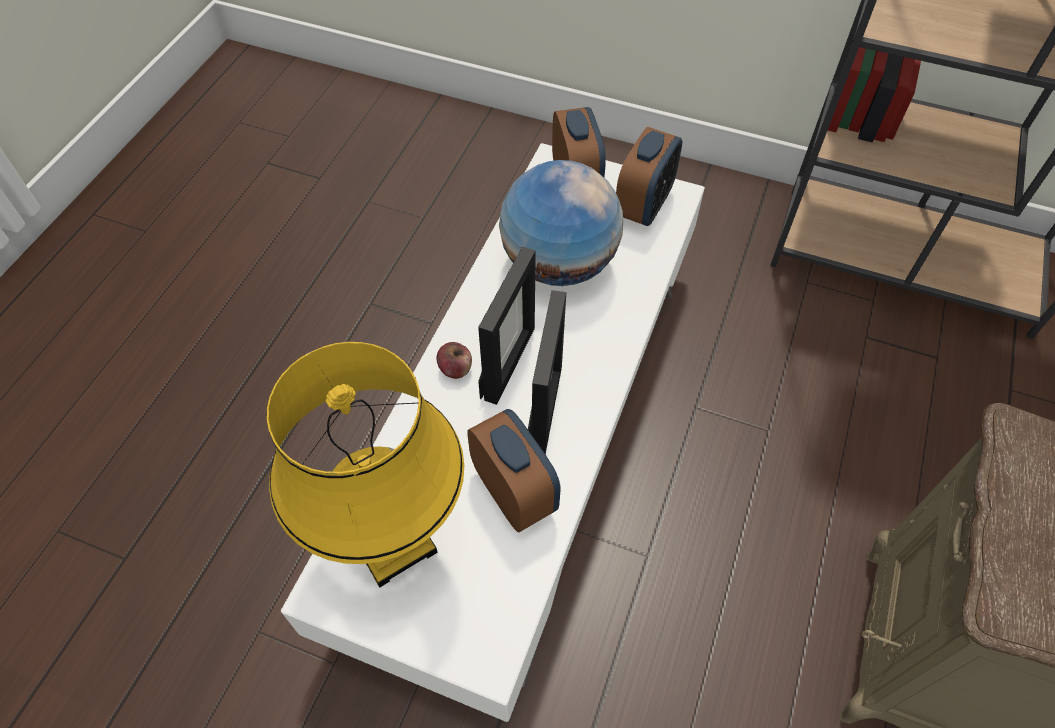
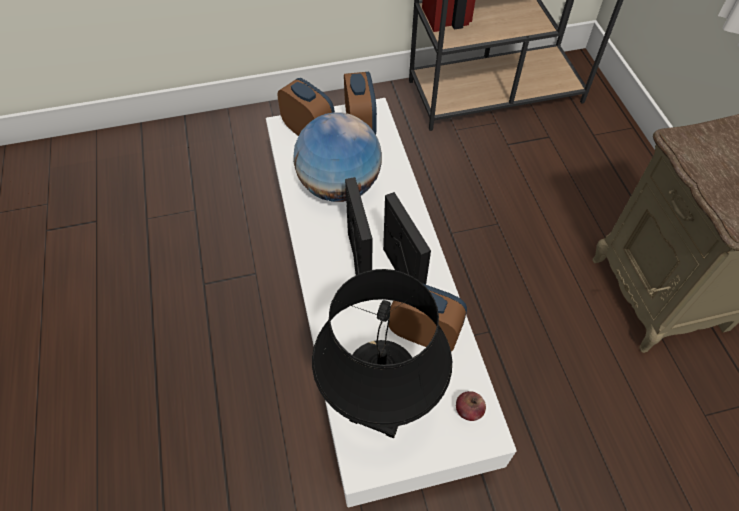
camera: 35 degrees left, 0 degrees up
yellow table lamp [267,342,464,588] -> black table lamp [312,269,452,438]
apple [437,342,472,379] -> apple moved to [456,391,486,421]

